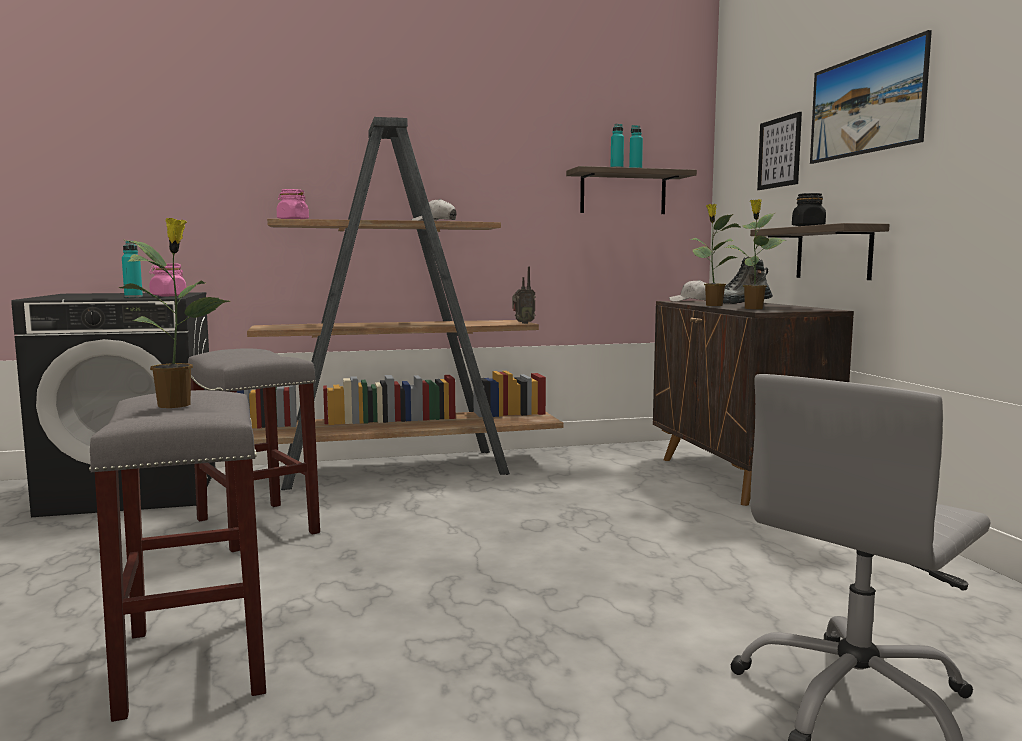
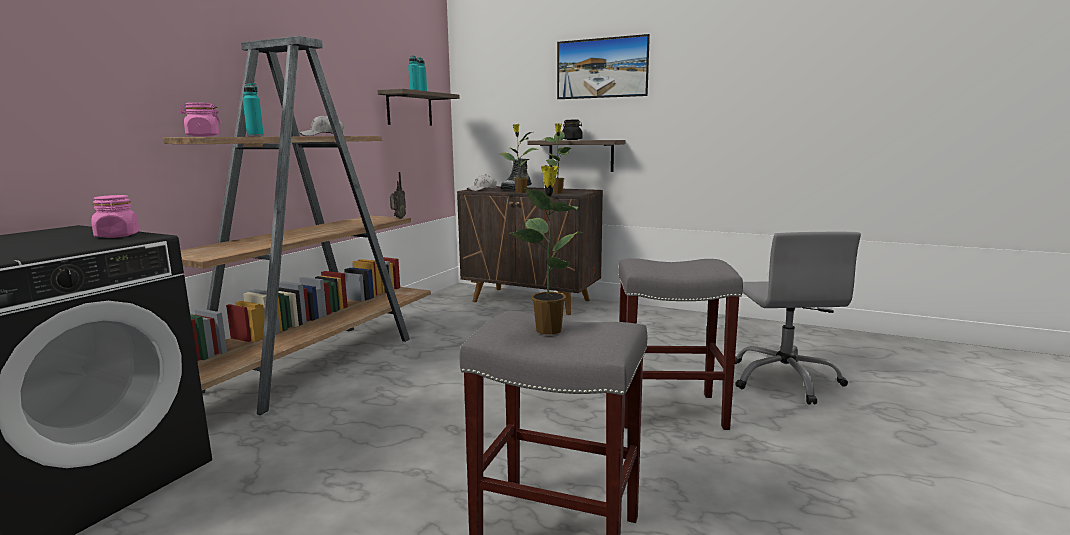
camera: 50 degrees left, 5 degrees up
turquoise bottle [122,241,143,298] -> turquoise bottle moved to [243,83,264,136]
grey stool [188,348,320,552] -> grey stool moved to [618,259,743,430]
picture [757,112,802,190] -> none

